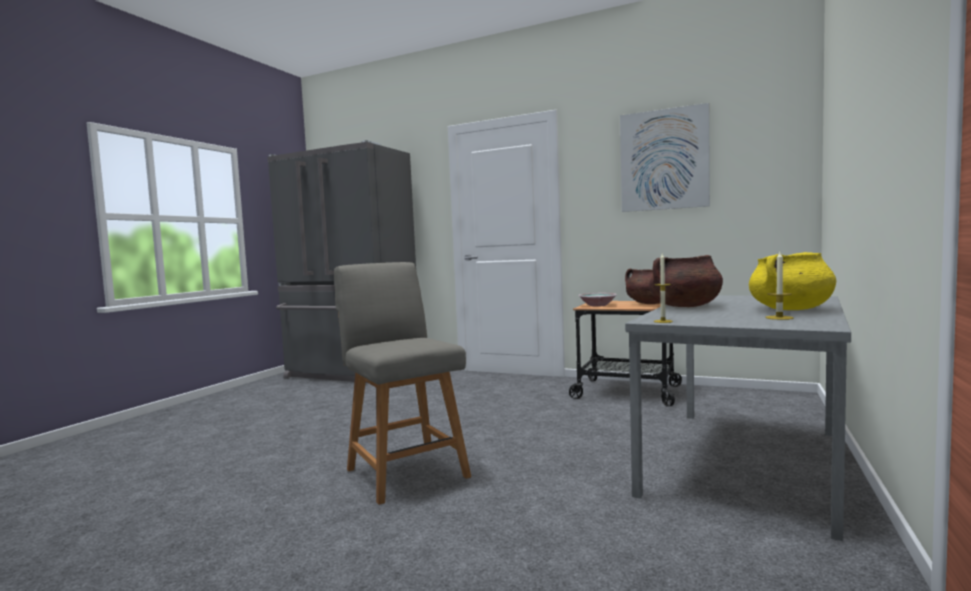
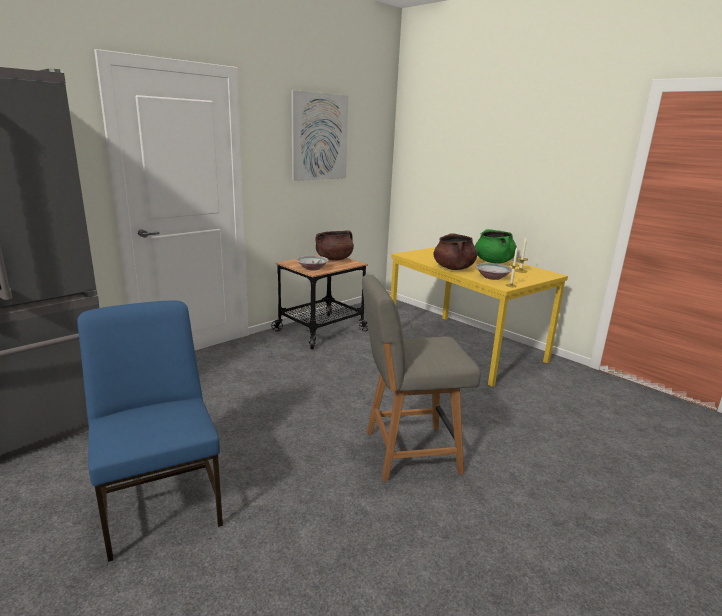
camera: 70 degrees left, 15 degrees up
grey dining table [625,295,851,541] -> yellow dining table [391,247,568,387]
yellow cooking pot [749,252,836,310] -> green cooking pot [475,229,517,264]
none -> blue chair [77,301,223,562]
none -> bowl [475,263,512,280]

